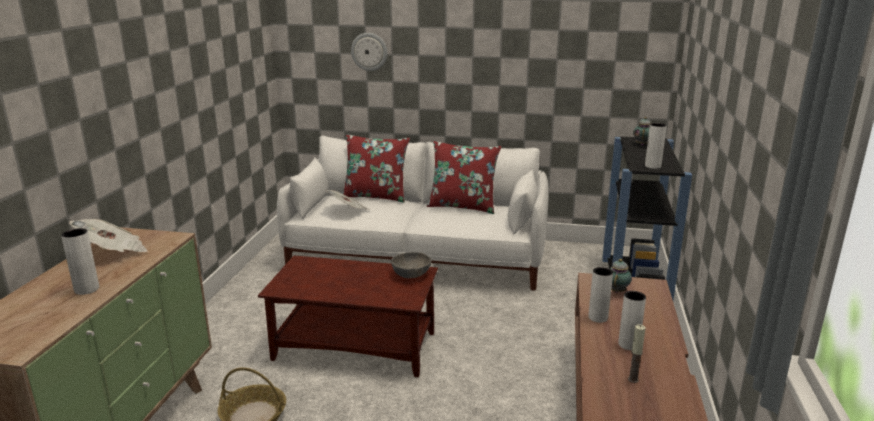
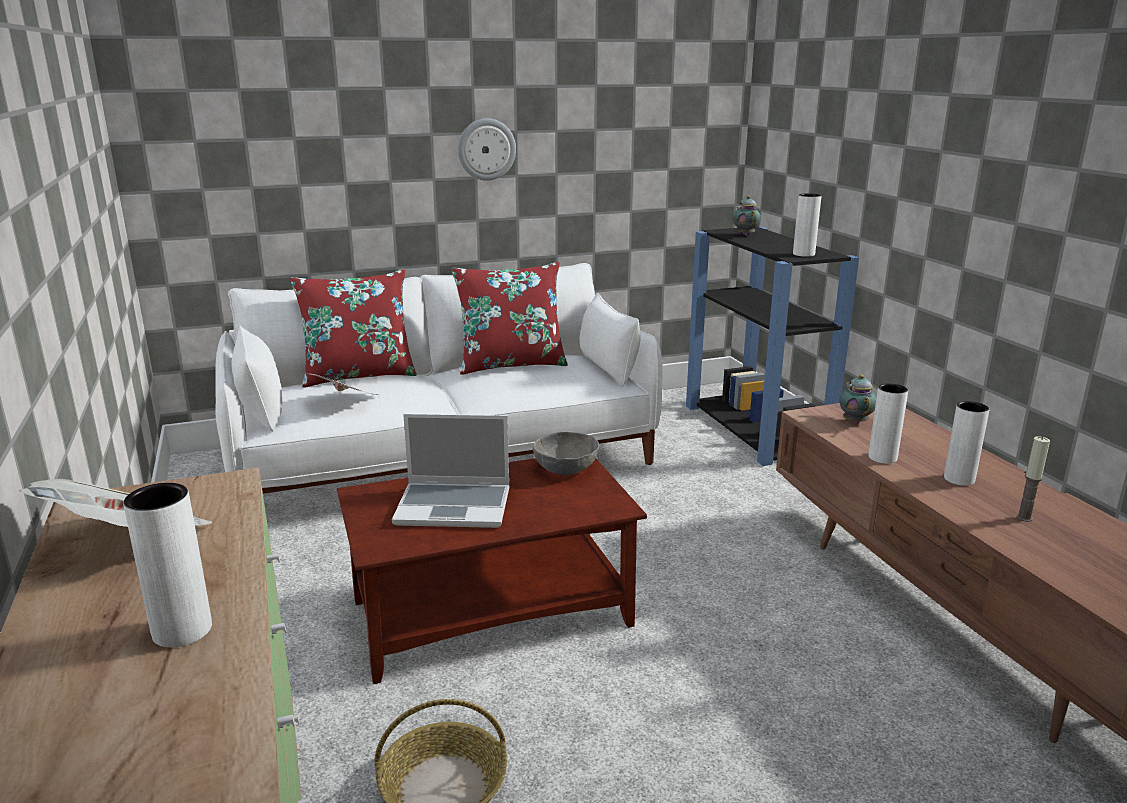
camera: 30 degrees left, 0 degrees up
wall clock [351,33,388,71] -> wall clock moved to [458,118,516,181]
none -> laptop [392,414,510,528]

